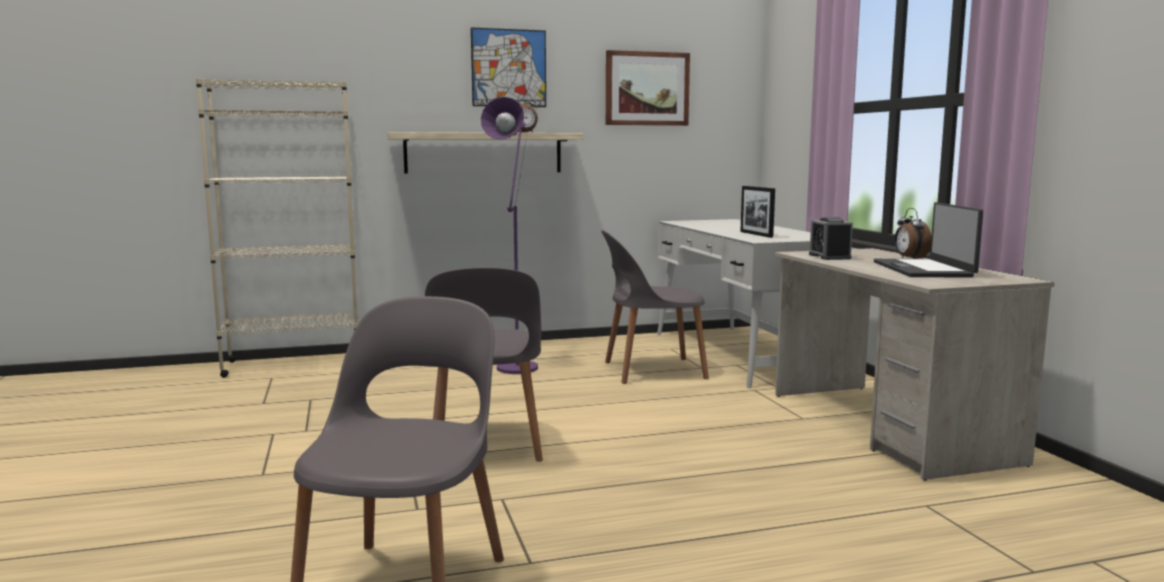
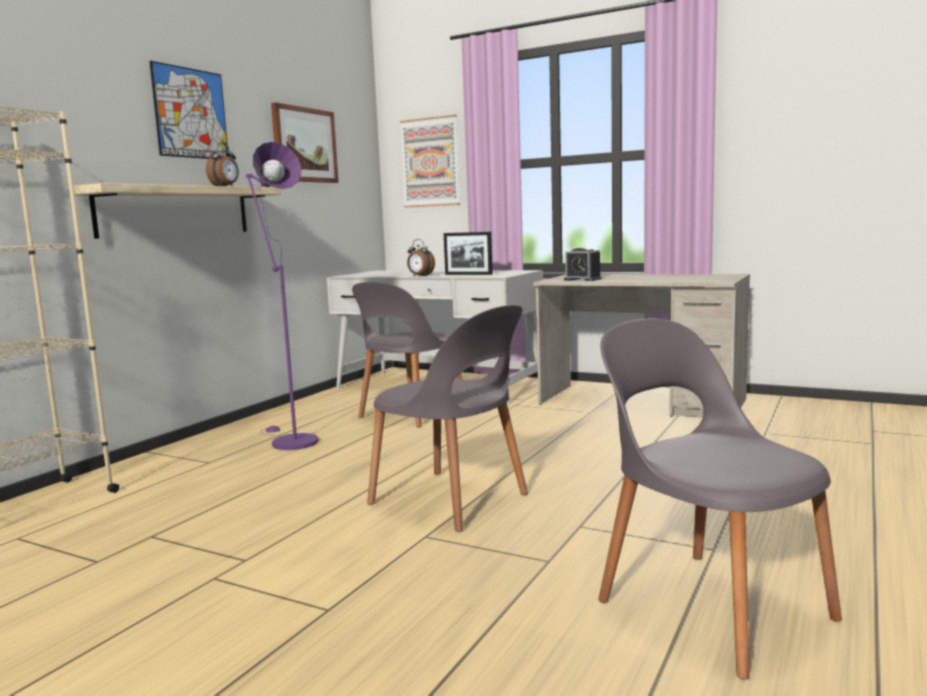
camera: 45 degrees left, 0 degrees up
laptop [874,202,983,277] -> none
alarm clock [894,208,931,259] -> alarm clock moved to [407,239,435,276]
none -> picture [399,114,460,208]

